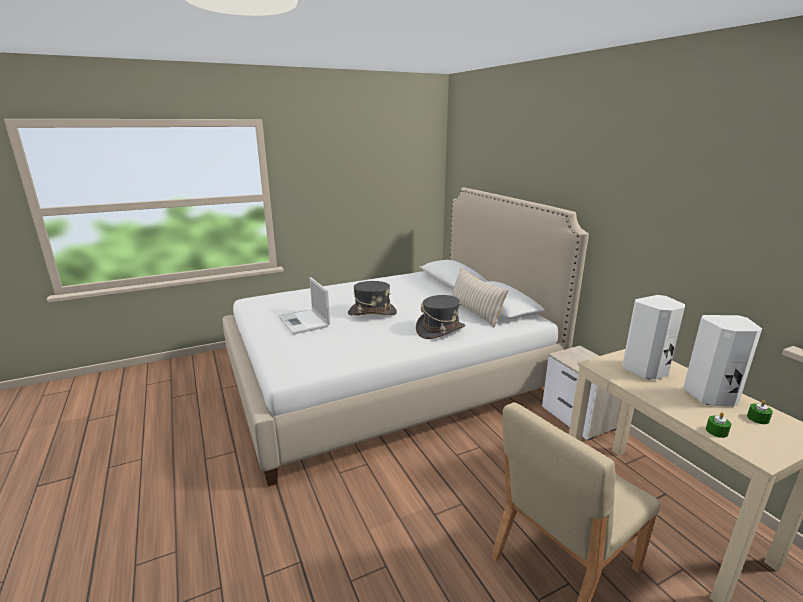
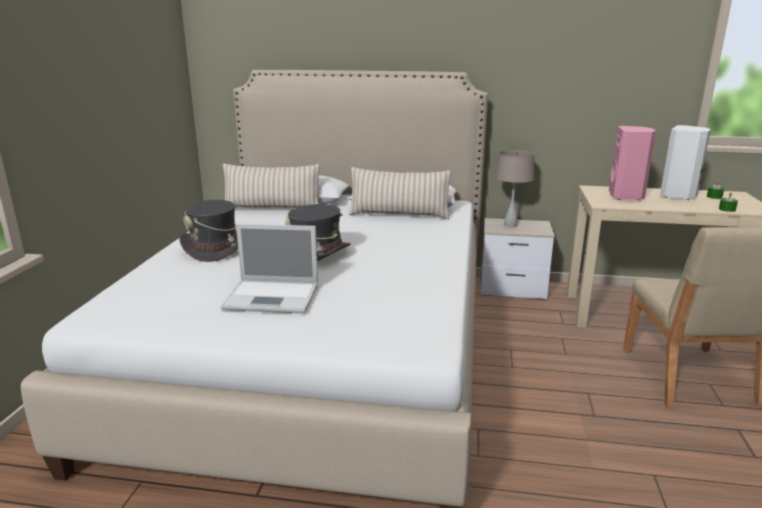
camera: 55 degrees left, 0 degrees up
grey hat [416,295,466,339] -> grey hat moved to [179,200,238,262]
white speaker [622,295,685,379] -> pink speaker [609,126,656,200]
none -> beige pillow [223,164,320,208]
none -> beige table lamp [495,150,535,227]

